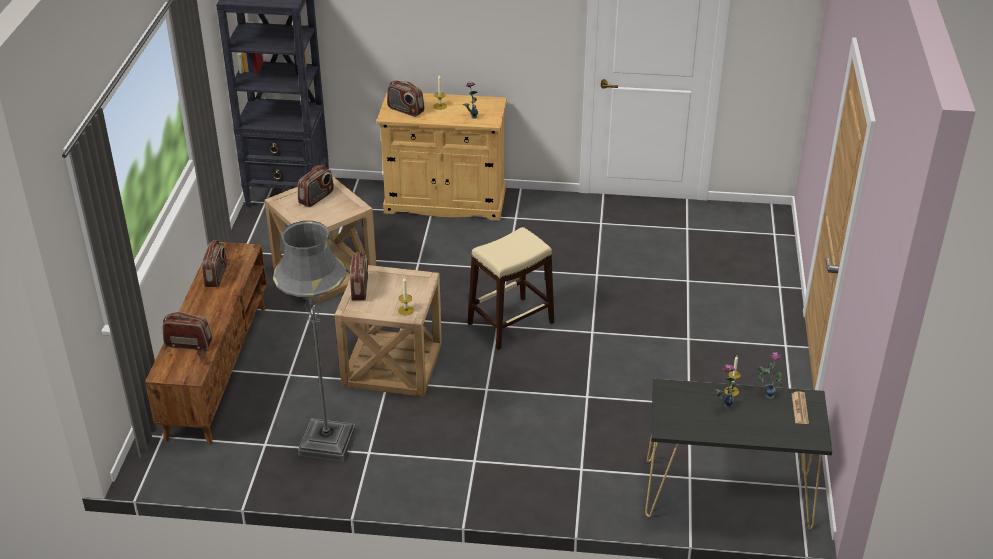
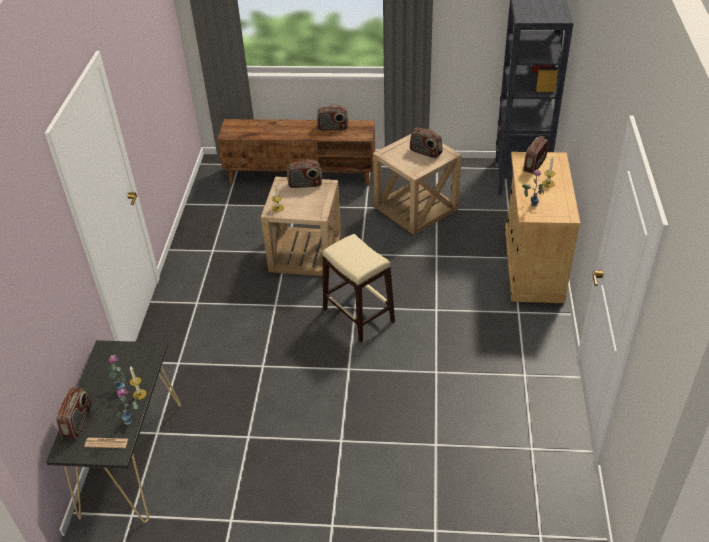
camera: 90 degrees right, 5 degrees up
radio [163,312,212,350] -> radio moved to [56,386,92,439]
grey floor lamp [273,221,356,461] -> none

